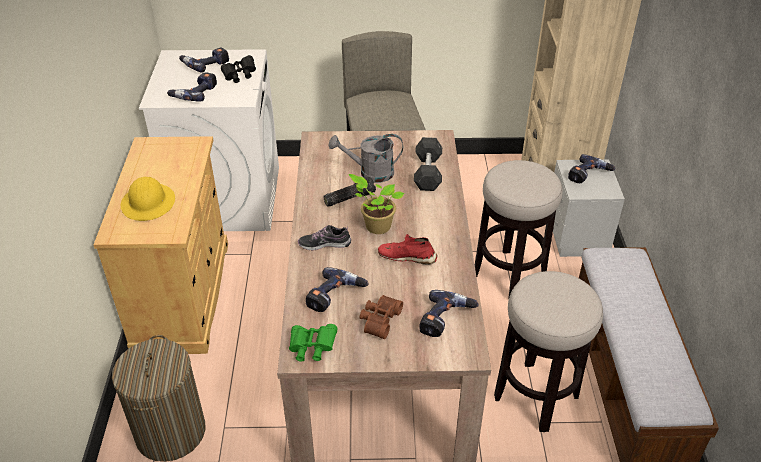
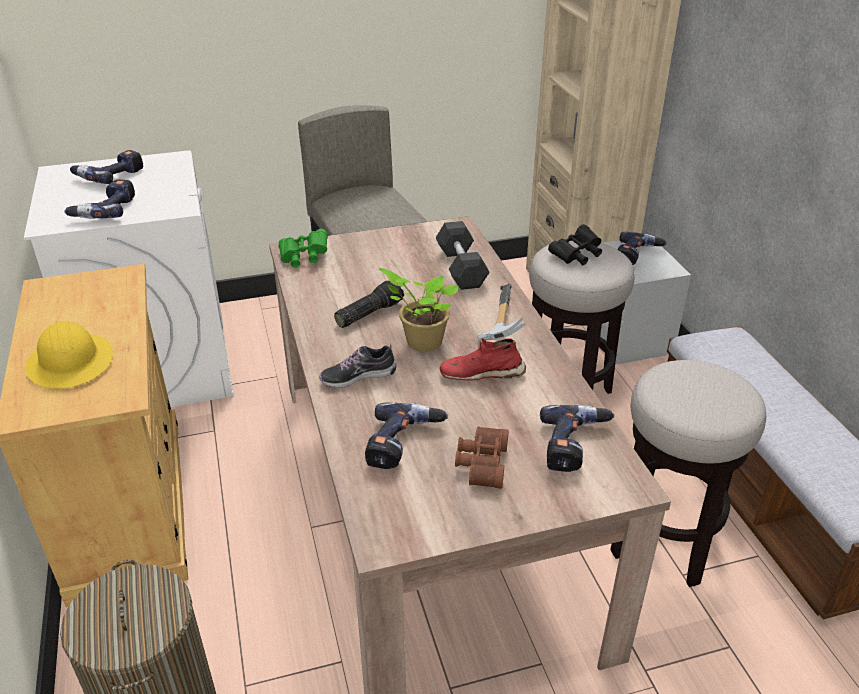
camera: 15 degrees left, 5 degrees down
black binoculars [221,55,256,83] -> black binoculars moved to [548,224,602,265]
green binoculars [289,324,338,362] -> green binoculars moved to [279,229,328,268]
grey watering can [329,134,403,183] -> none
none -> hammer [477,283,526,342]

